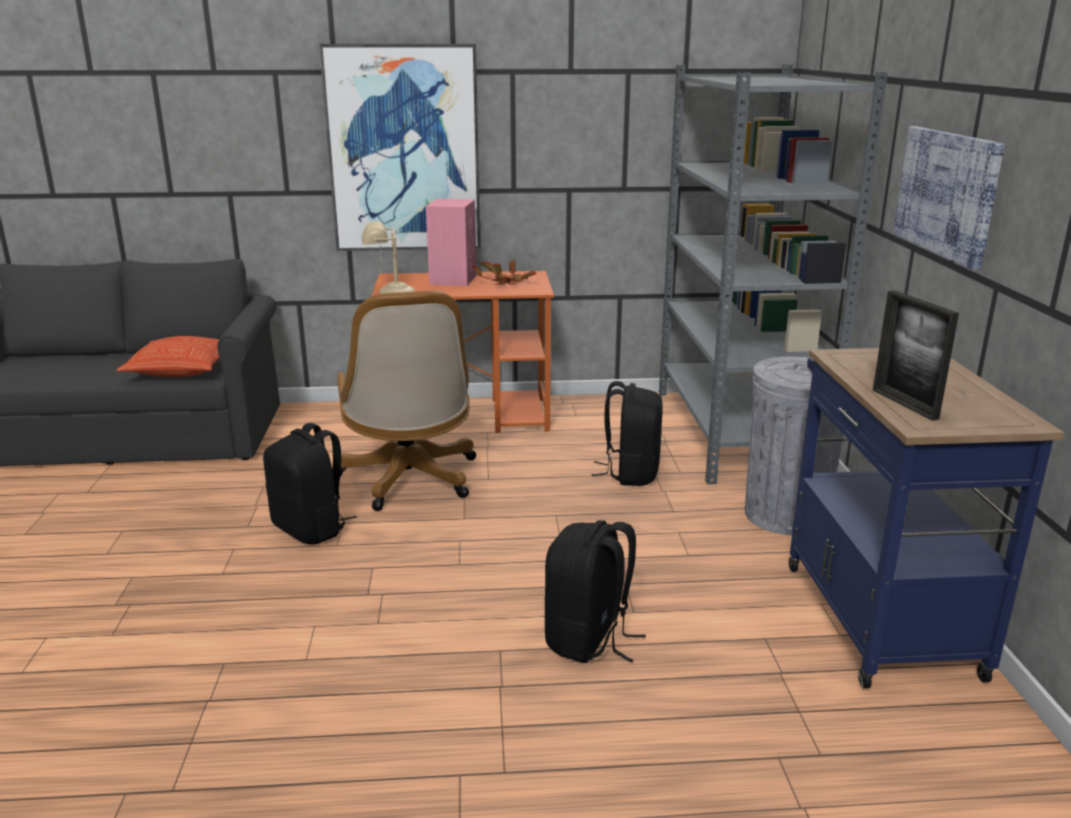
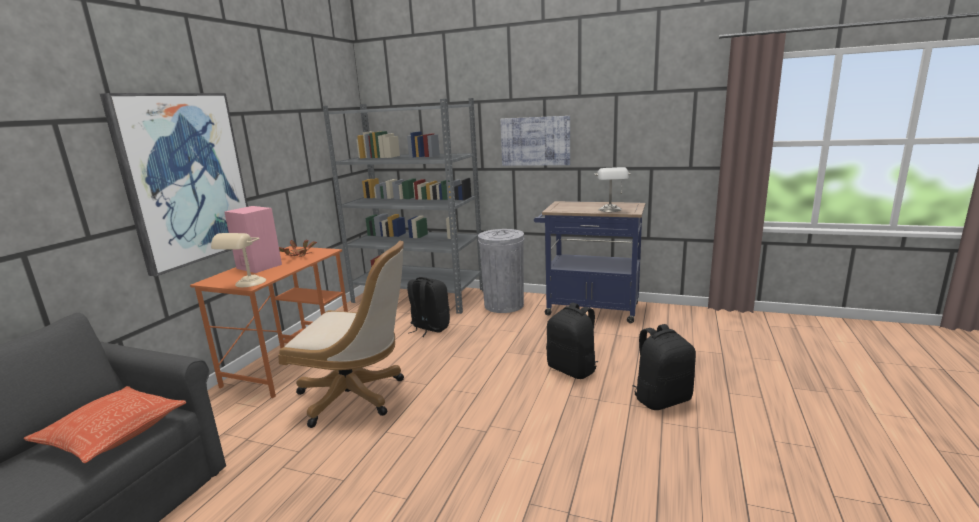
camera: 65 degrees left, 5 degrees down
black backpack [263,423,357,544] -> black backpack moved to [633,324,696,410]
picture frame [873,290,959,421] -> white table lamp [594,167,631,212]

